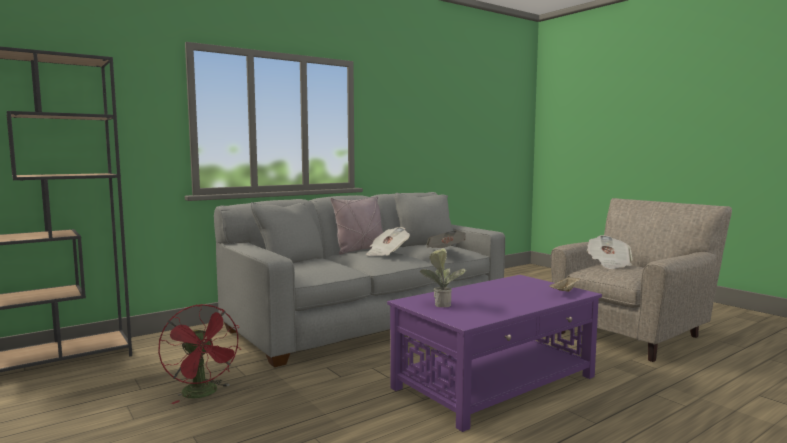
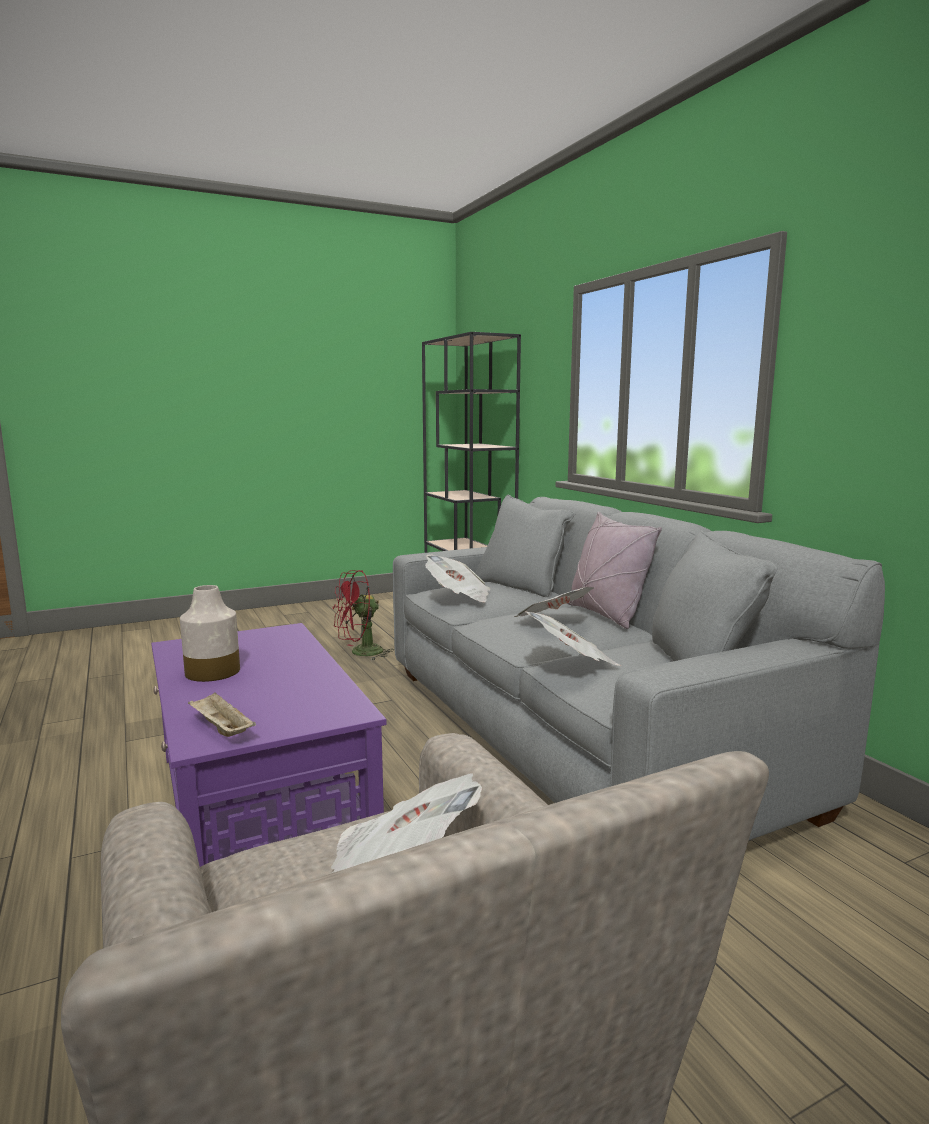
camera: 100 degrees right, 5 degrees up
potted plant [420,248,467,307] -> none
none -> beige vase [180,585,240,682]
none -> newspaper [425,554,490,602]

